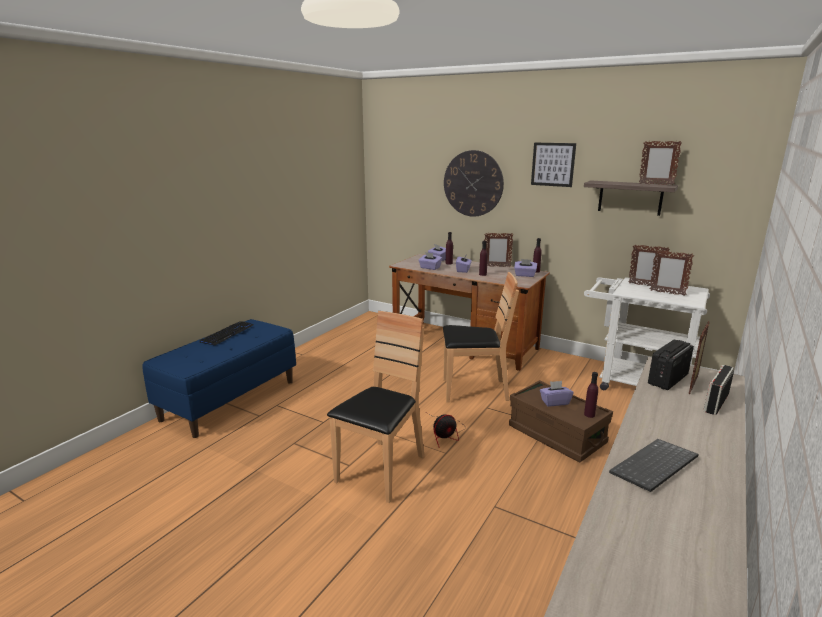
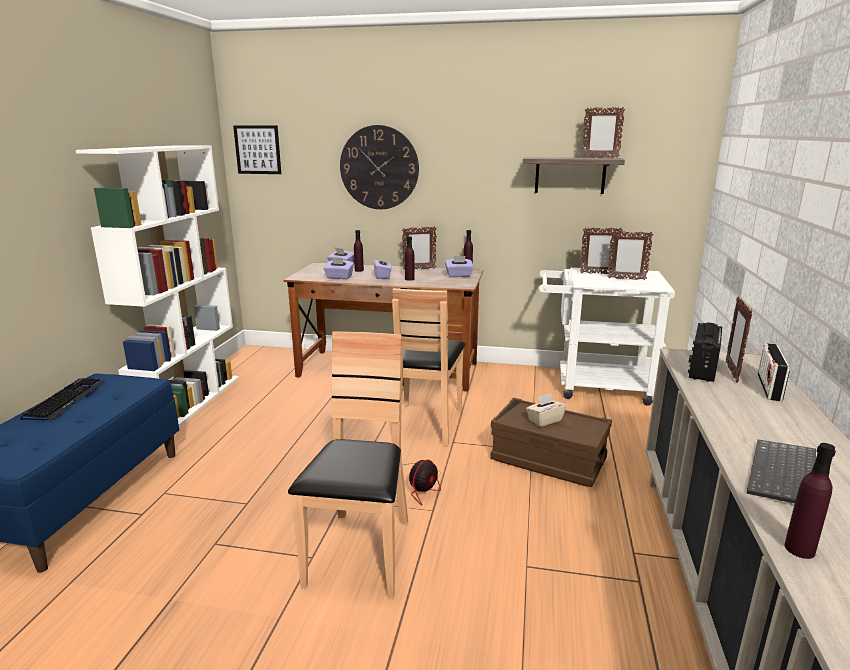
camera: 20 degrees left, 0 degrees up
brown chair [443,272,519,403] -> brown chair turned 120 degrees clockwise [392,288,466,446]
picture [531,143,576,187] -> picture moved to [233,125,281,174]
purple tissue box [540,381,573,406] -> beige tissue box [526,393,566,427]
purple bottle [584,372,598,418] -> purple bottle moved to [785,443,836,559]
none -> white bookcase [76,145,239,427]

